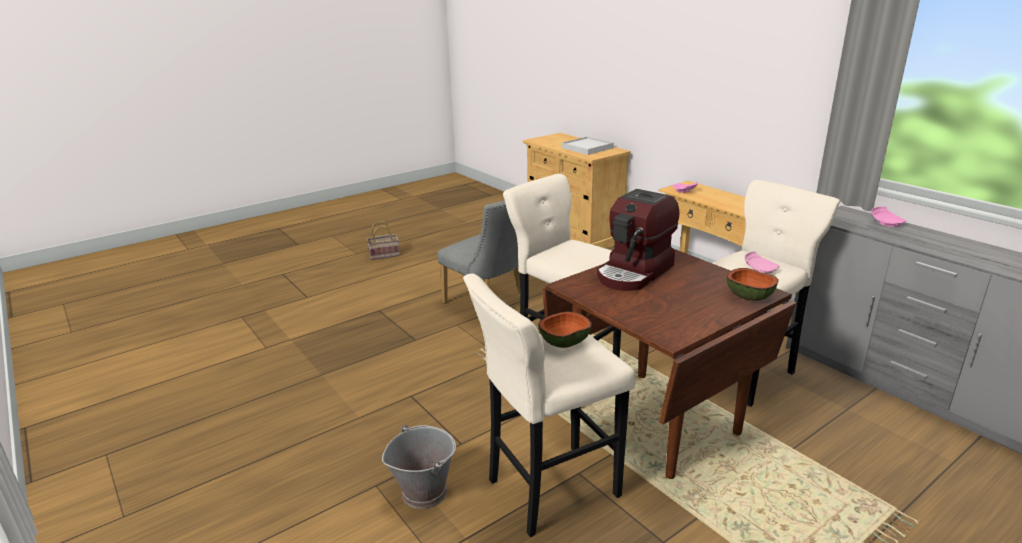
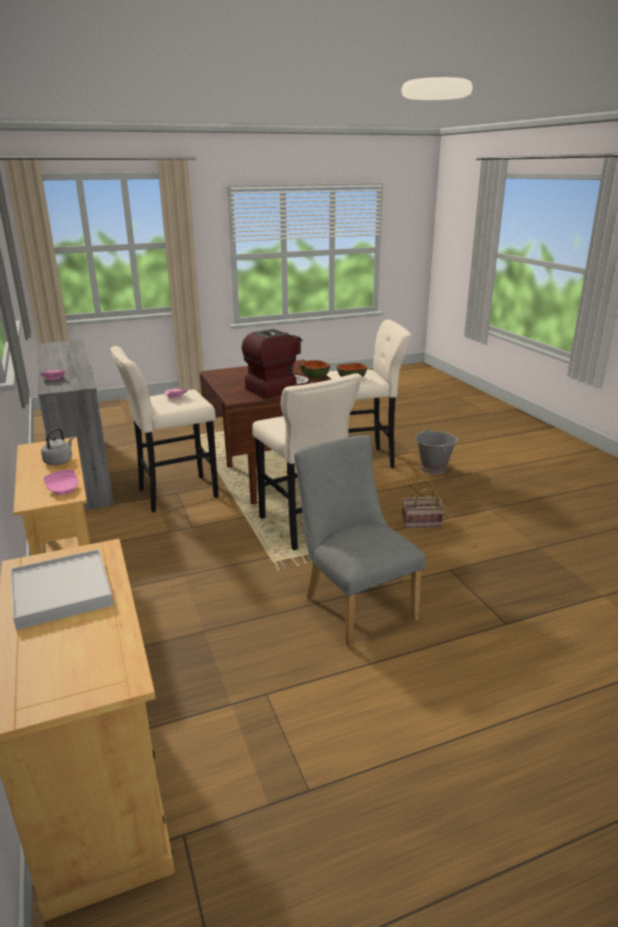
camera: 165 degrees left, 0 degrees up
basket [366,221,400,260] -> basket moved to [402,479,445,528]
bowl [727,268,779,301] -> bowl moved to [300,360,330,379]
none -> grey kettle [41,428,73,465]

